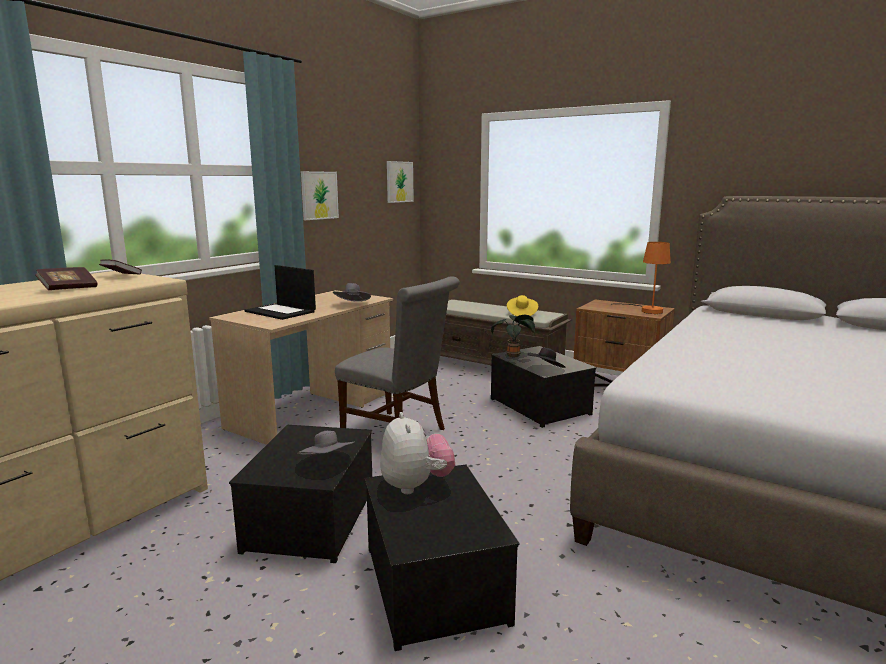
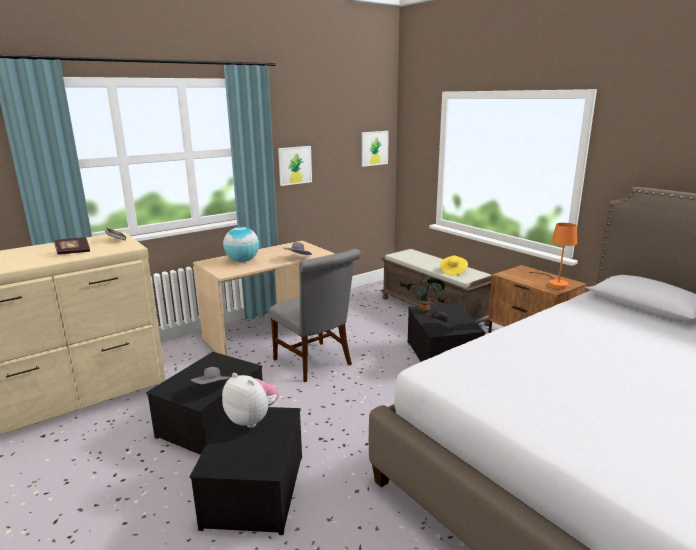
camera: 20 degrees right, 5 degrees up
laptop [244,265,316,320] -> globe [223,227,259,262]
plush toy [380,412,455,494] -> plush toy turned 60 degrees counterclockwise [222,373,279,428]

